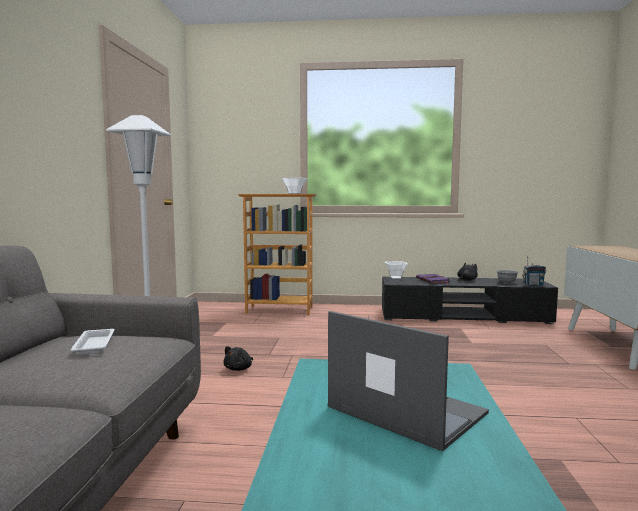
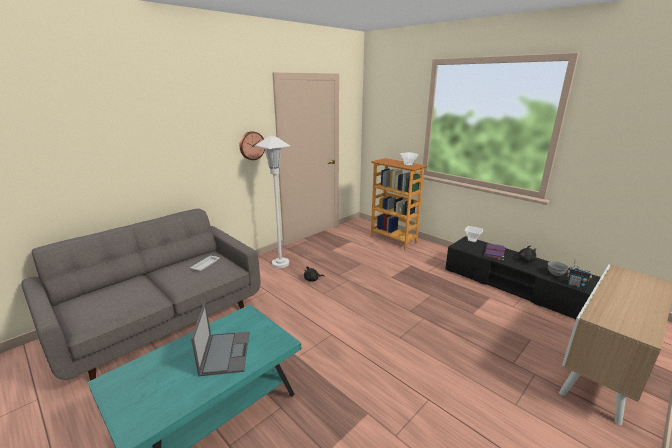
camera: 40 degrees right, 15 degrees up
none -> wall clock [240,131,265,160]

